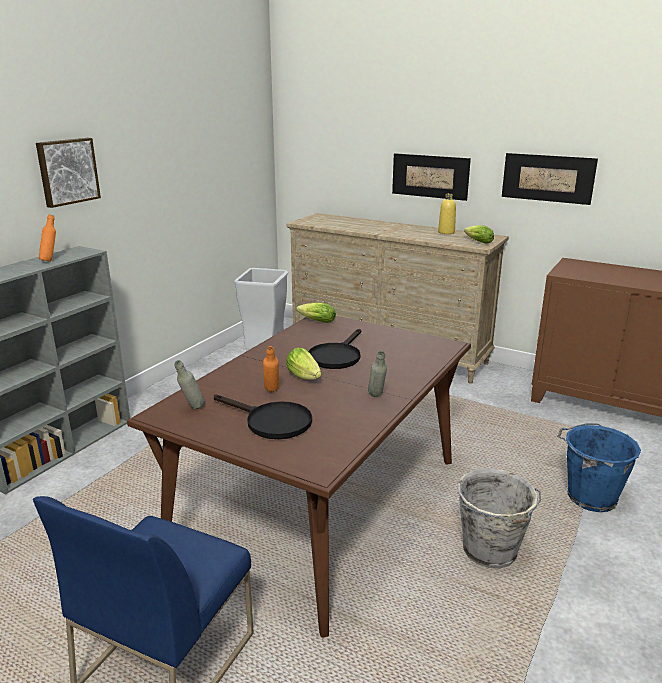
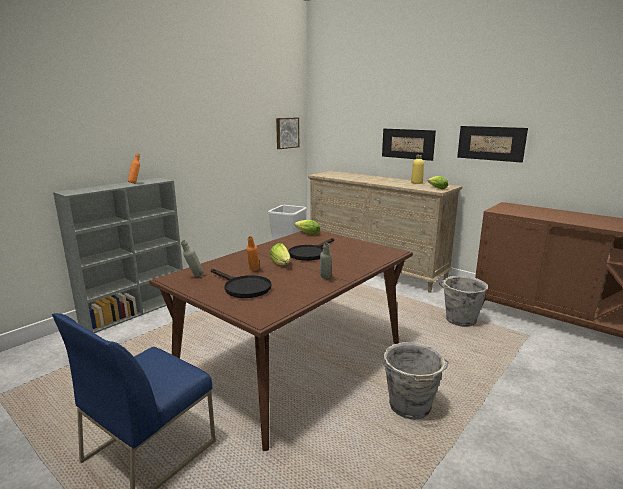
camera: 10 degrees right, 5 degrees down
picture [36,138,101,208] -> picture moved to [276,118,299,149]
blue bucket [557,423,641,512] -> none
none -> grey bucket [439,275,488,327]

